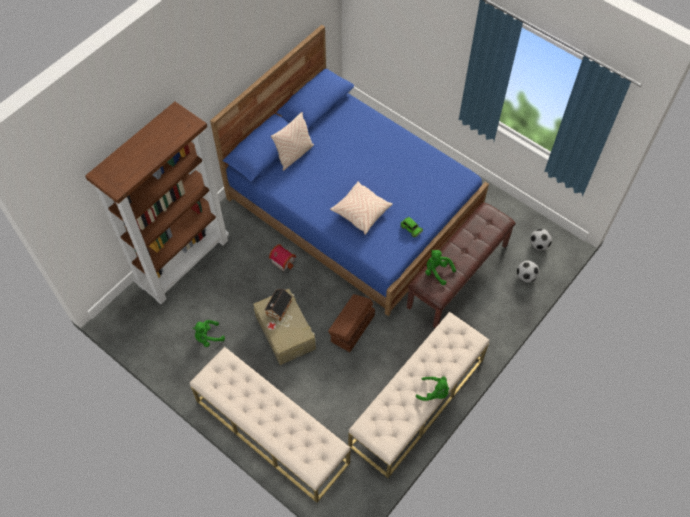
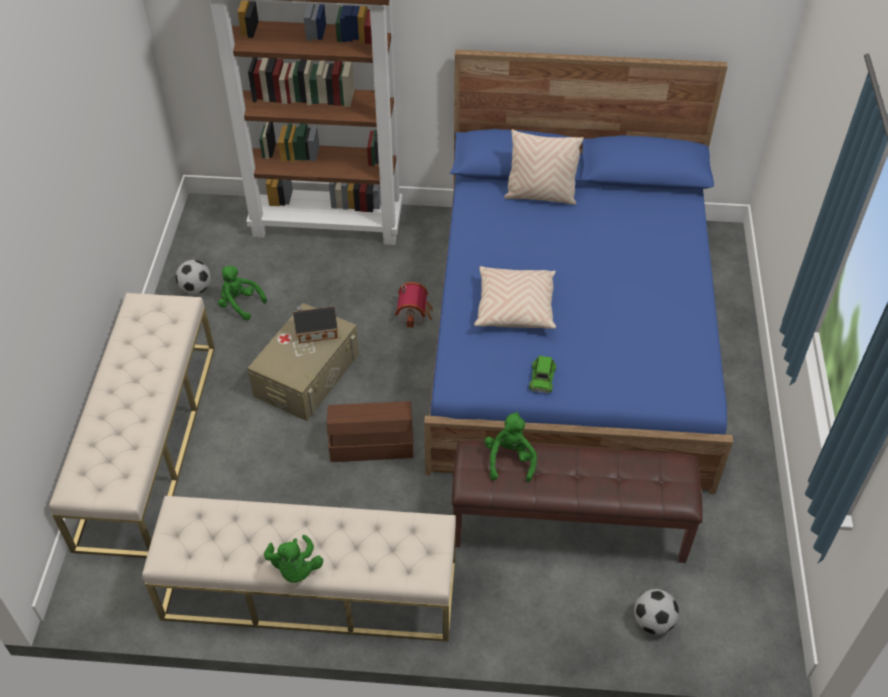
camera: 55 degrees right, 10 degrees down
football [530,229,552,250] -> football moved to [176,260,211,295]

